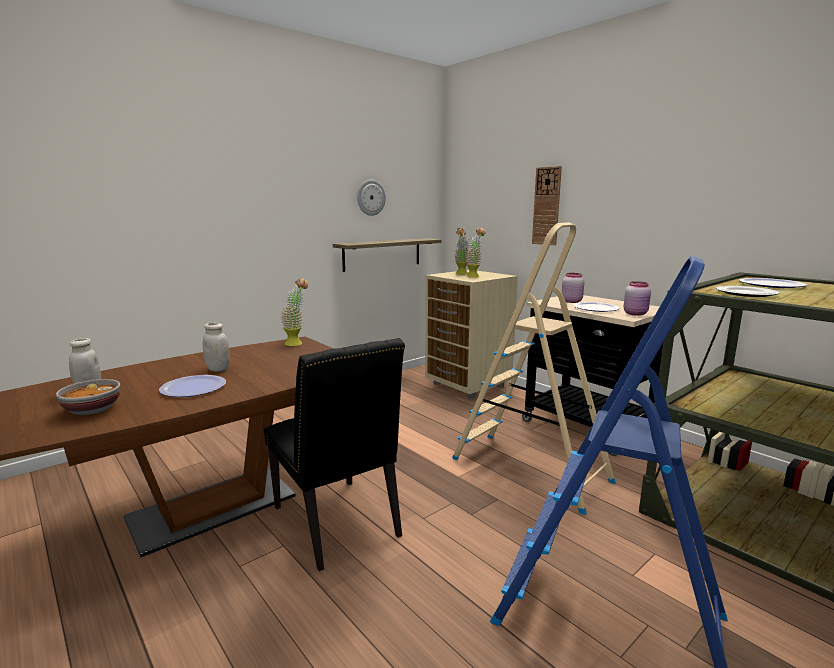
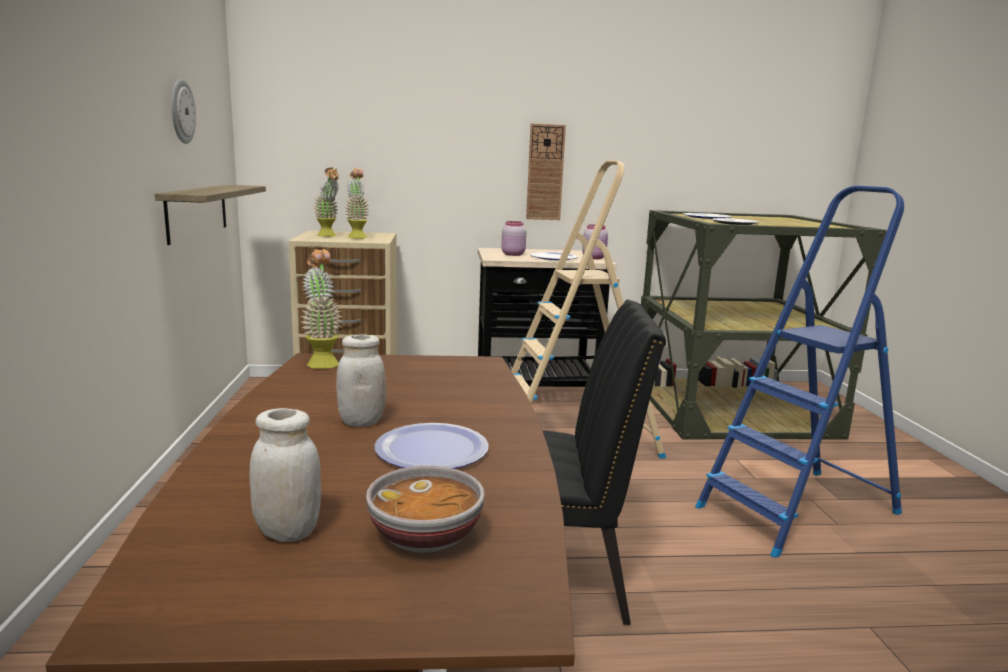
camera: 55 degrees left, 0 degrees up
wall clock [532,166,562,245] -> wall clock moved to [526,124,566,220]

